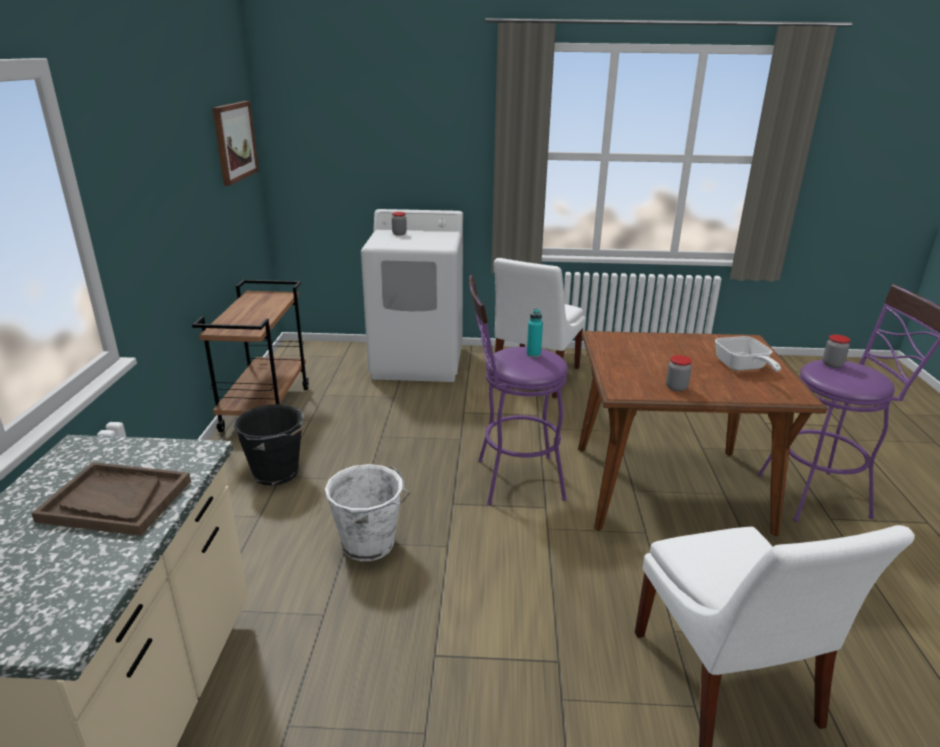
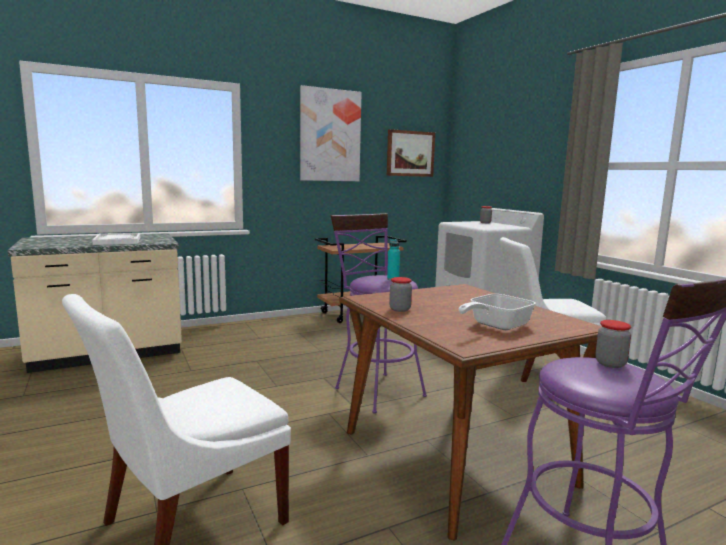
camera: 60 degrees right, 15 degrees down
brown tray [31,462,191,536] -> white tray [92,233,140,245]
black bucket [234,404,304,486] -> none
white bucket [325,464,410,561] -> none
none -> picture [300,85,362,181]

